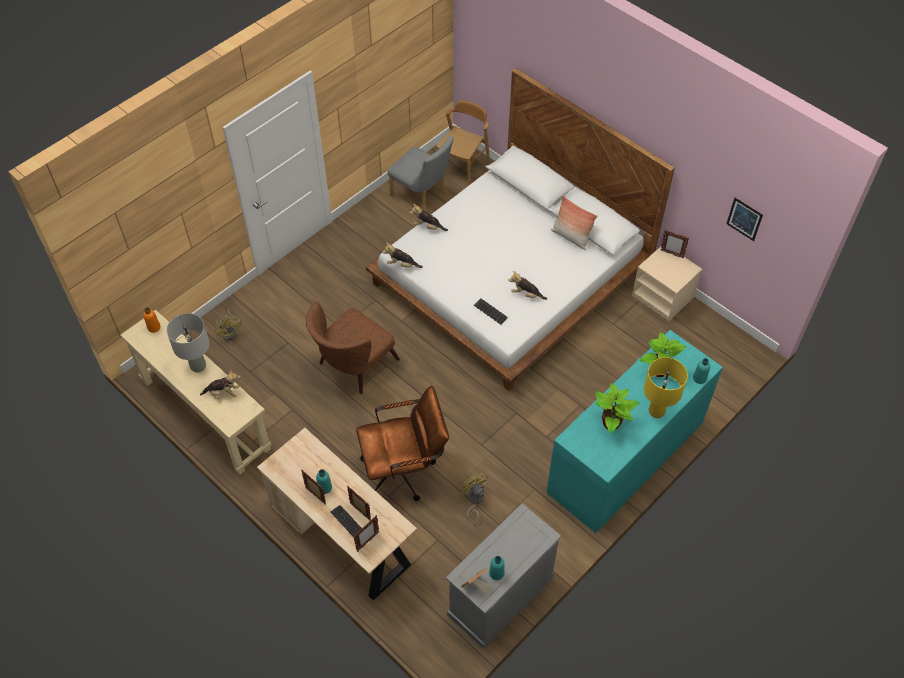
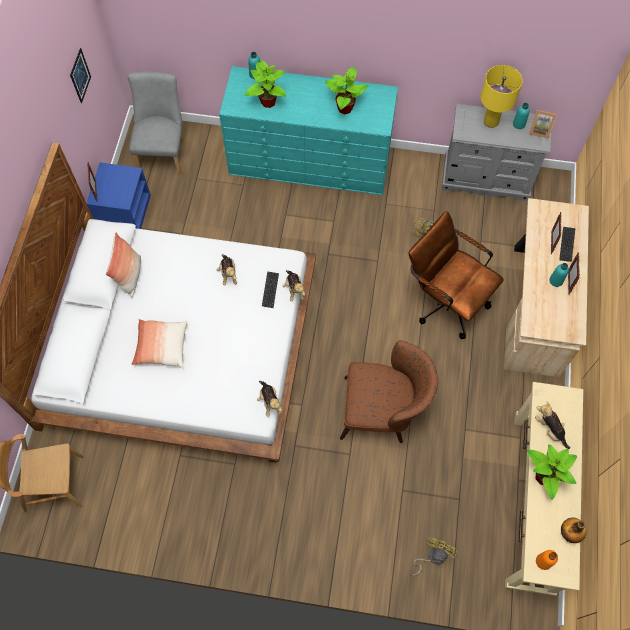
camera: 125 degrees left, 10 degrees up
grey table lamp [167,313,209,372] -> potted plant [527,444,577,500]
picture frame [354,516,379,552] -> none
grey chair [387,136,454,211] -> grey chair moved to [127,72,185,176]
plush toy [410,204,448,231] -> plush toy moved to [283,270,305,302]
beige nightstand [632,247,702,321] -> blue nightstand [86,162,151,229]
yellow table lamp [644,357,688,418] -> yellow table lamp moved to [481,65,523,128]
none -> pillow [132,319,187,368]
none -> bottle [561,518,587,543]

